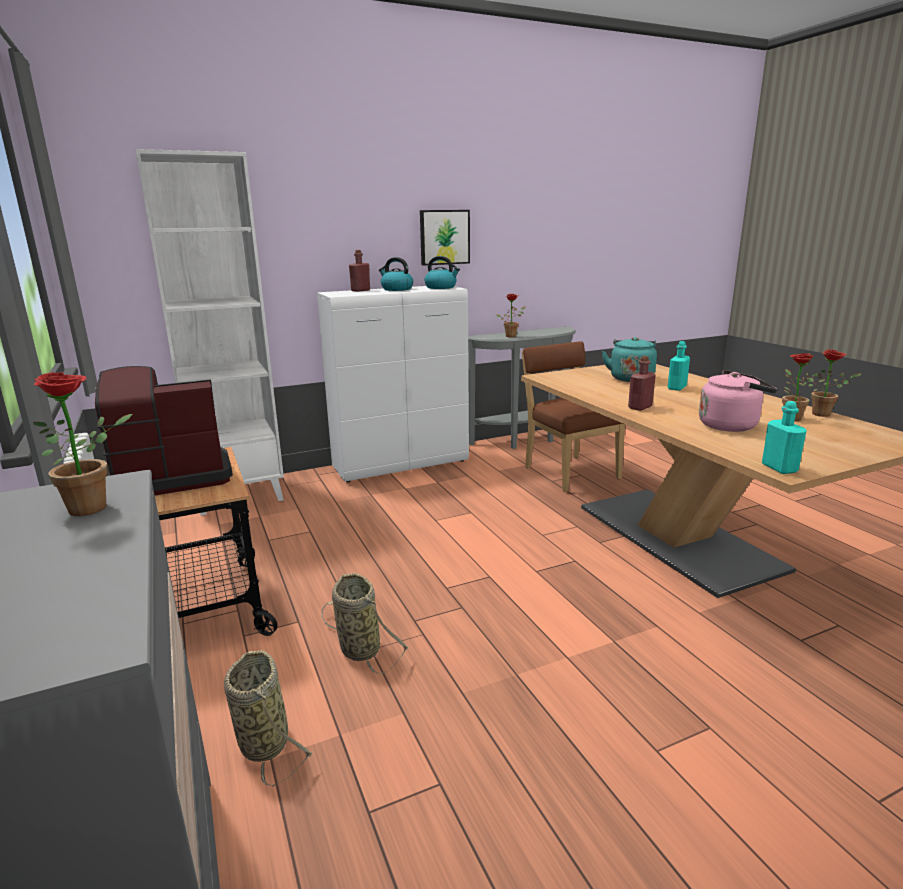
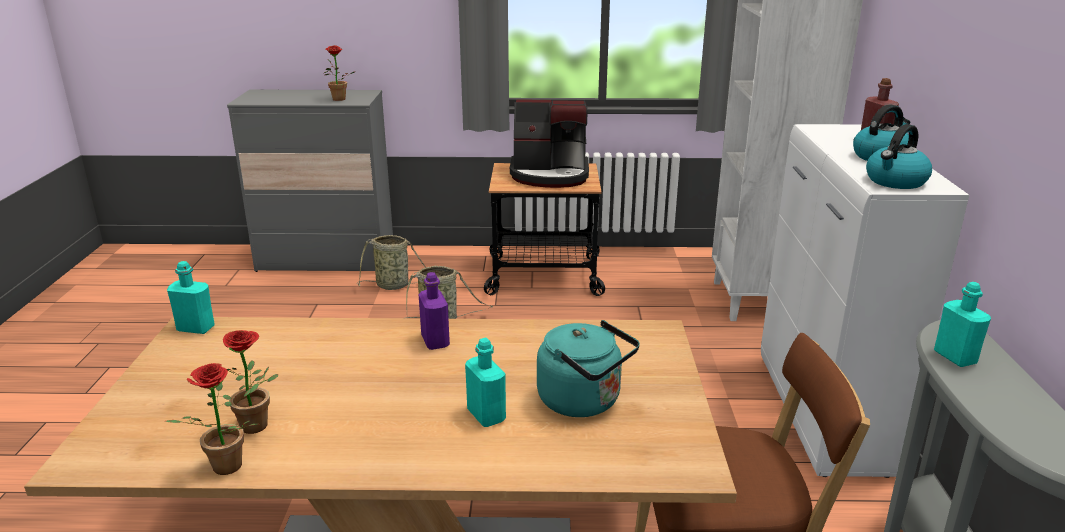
camera: 115 degrees right, 5 degrees up
coffee machine [95,366,233,495] -> coffee machine turned 90 degrees clockwise [510,100,589,188]
picture [420,210,470,266] -> none
potted plant [496,294,526,337] -> turquoise bottle [934,282,991,367]
red bottle [628,356,656,411] -> purple bottle [418,272,450,350]
pink kettle [699,370,777,432] -> none

